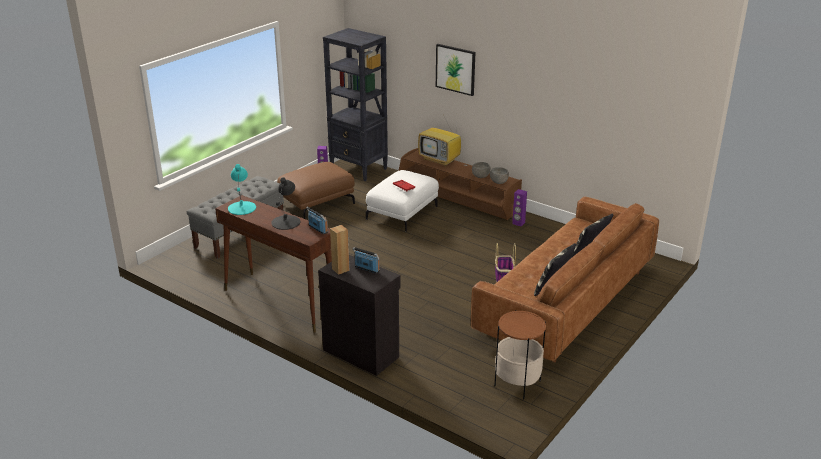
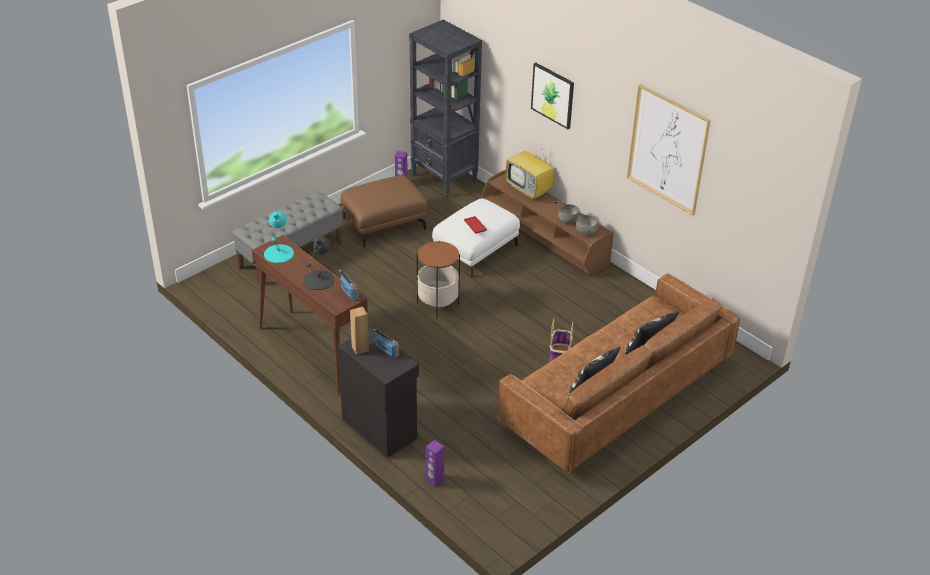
camera: 10 degrees right, 10 degrees up
side table [494,310,546,399] -> side table moved to [417,241,460,319]
purple speaker [512,189,527,226] -> purple speaker moved to [426,440,444,487]
none -> picture [627,84,711,215]

